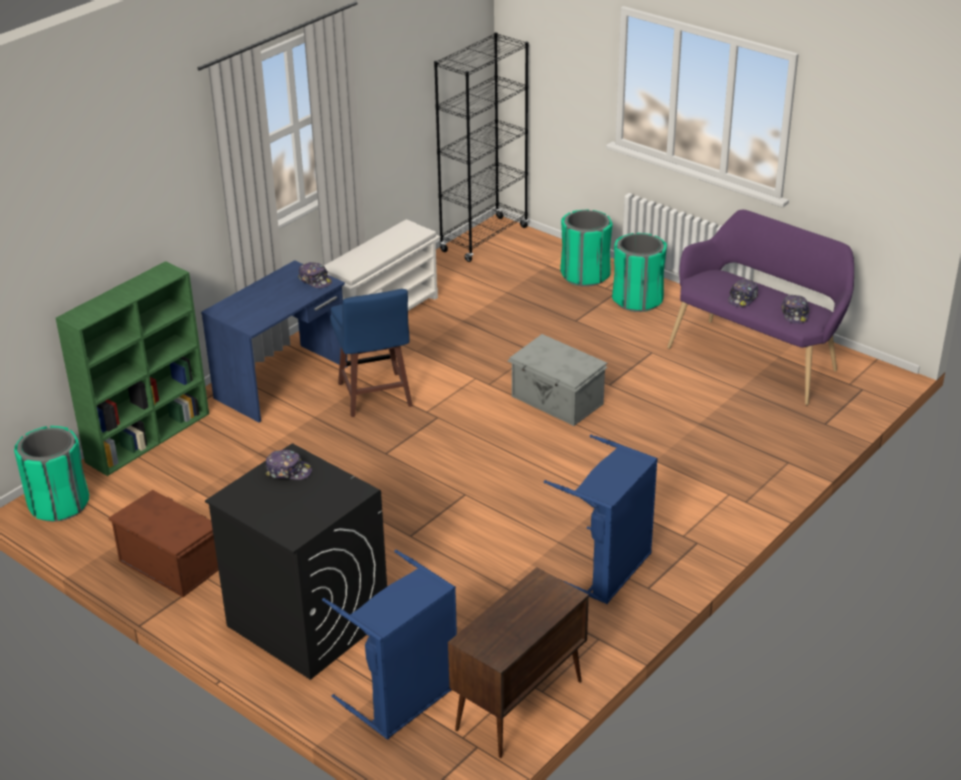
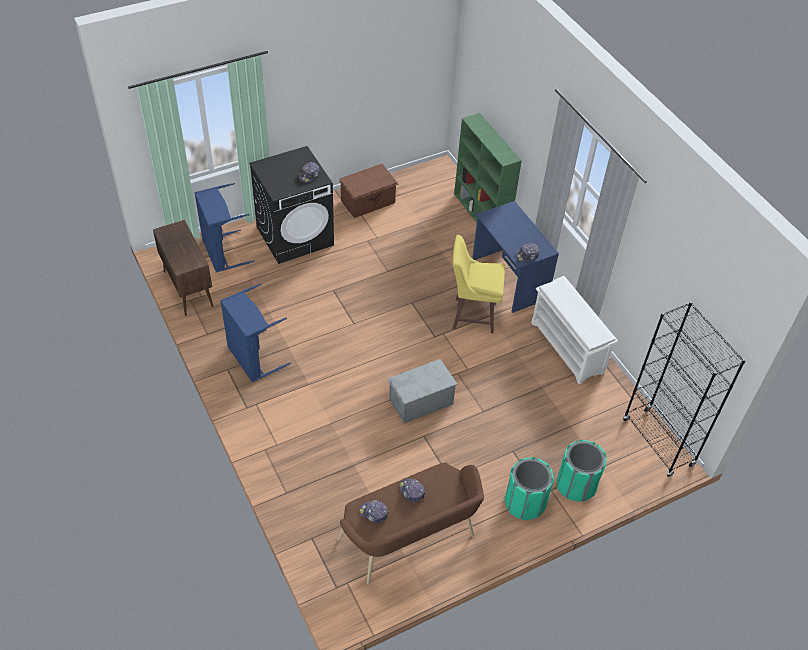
camera: 110 degrees right, 15 degrees up
green trash can [14,426,89,522] -> none
blue stool [330,289,413,417] -> yellow stool [453,235,505,333]
purple bench [667,210,854,405] -> brown bench [337,463,484,584]

